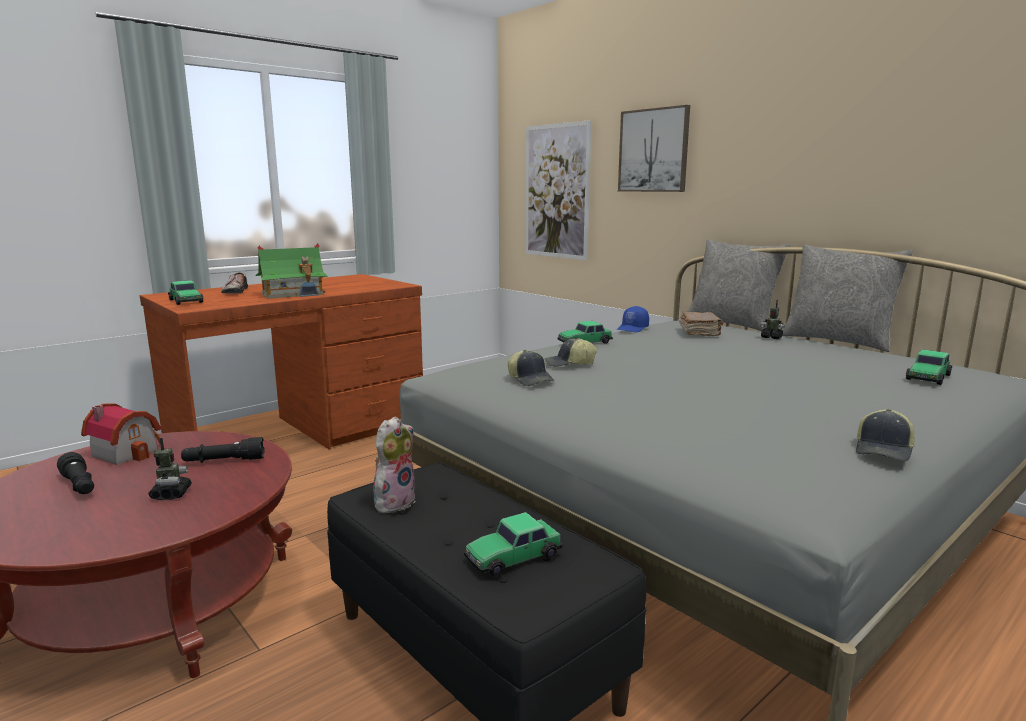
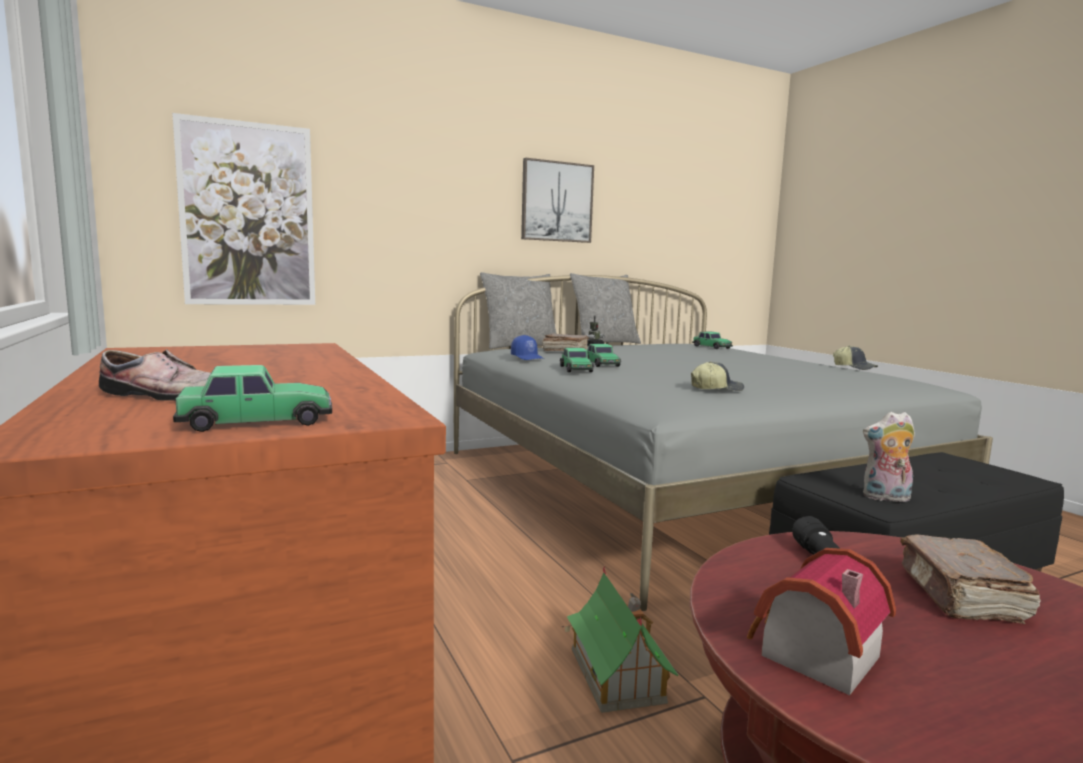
camera: 75 degrees left, 5 degrees down
black flashlight [57,452,94,494] -> none
toy robot [148,438,192,500] -> brown book [900,534,1041,624]
toy house [255,243,328,299] -> toy house moved to [562,566,679,713]
plush toy [373,416,416,513] -> plush toy turned 45 degrees counterclockwise [863,412,915,502]
toy car [464,512,562,576] -> toy car moved to [587,344,621,367]
cap [544,338,597,367] -> none
picture [618,105,690,192] -> picture moved to [521,158,594,243]

